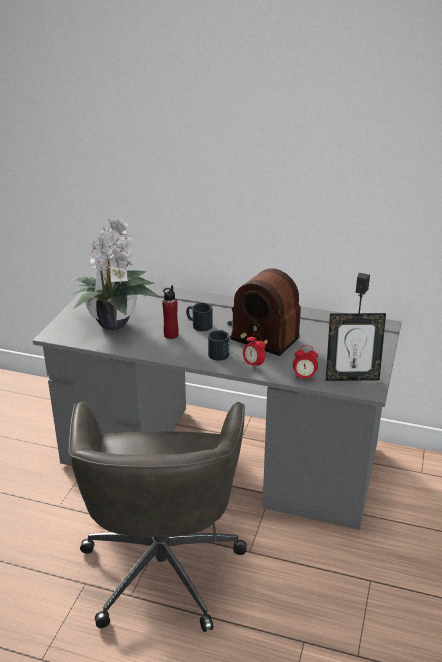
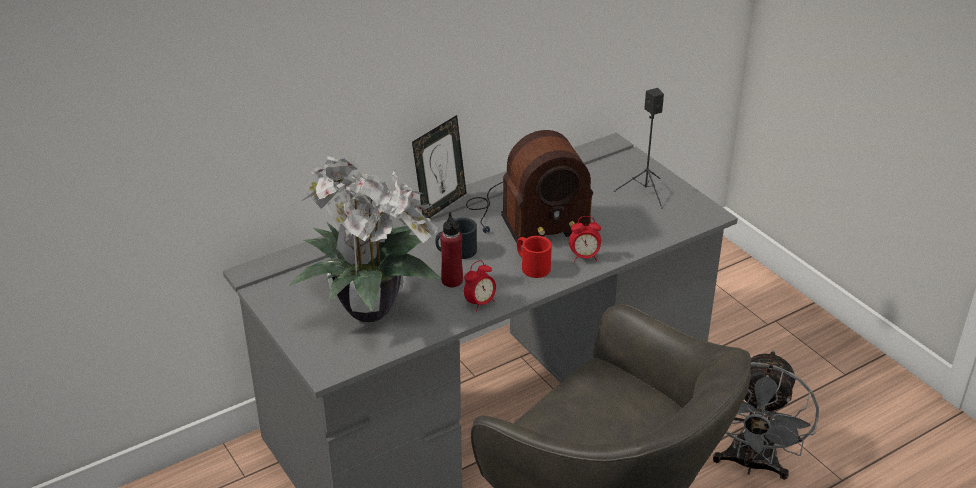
camera: 50 degrees left, 5 degrees up
black mug [208,330,229,361] -> red mug [517,236,552,278]
alarm clock [293,345,318,381] -> alarm clock moved to [464,260,496,311]
picture frame [326,313,386,381] -> picture frame moved to [412,115,466,218]
none -> grey fan [713,350,819,480]

